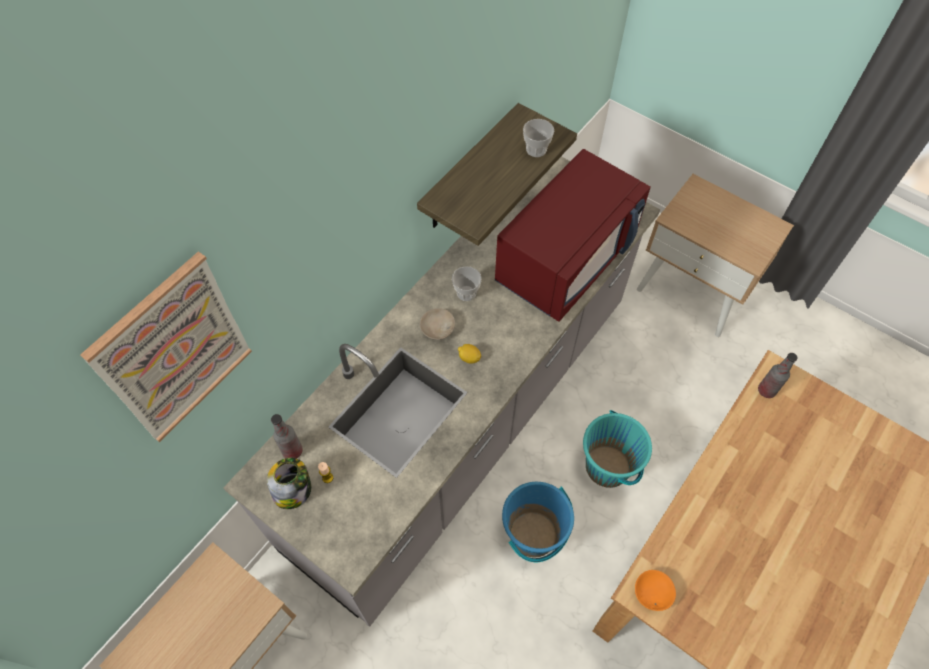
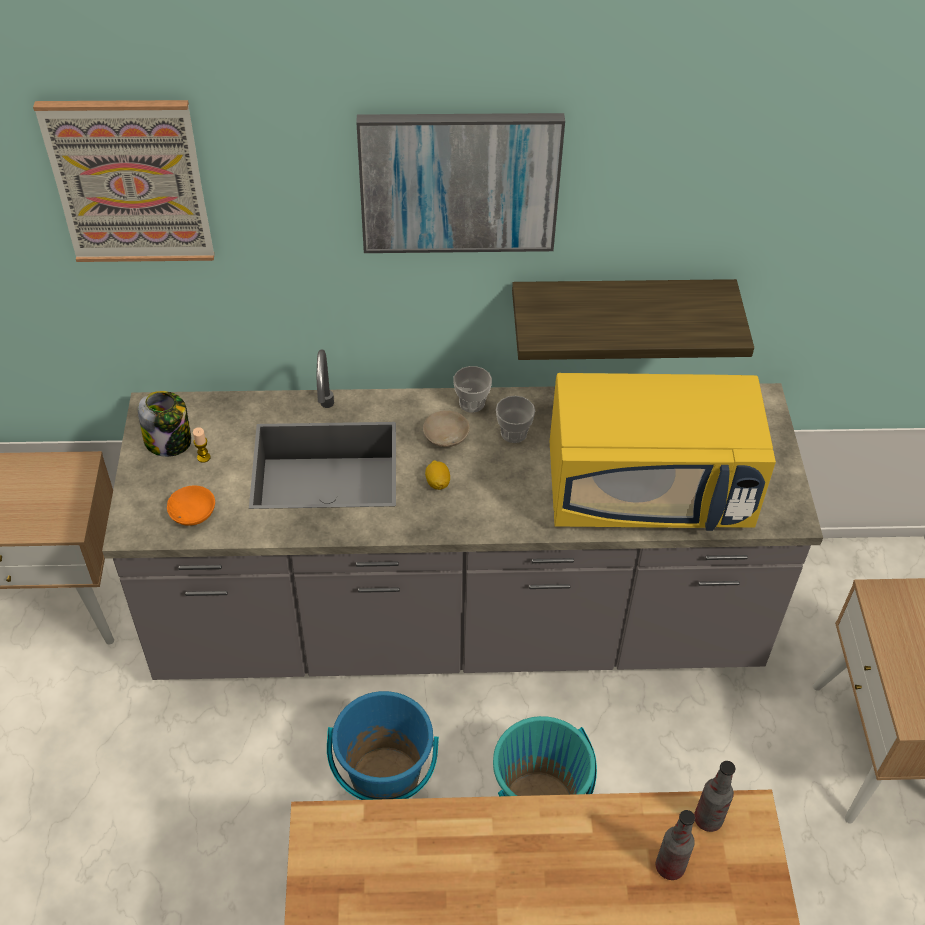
camera: 50 degrees right, 10 degrees down
bottle [271,414,303,459] -> bottle moved to [656,810,695,880]
red microwave [495,149,651,322] -> yellow microwave [550,373,776,531]
cup [523,119,554,157] -> cup moved to [453,366,492,413]
orange bowl [635,570,676,611] -> orange bowl moved to [167,486,215,526]
none -> picture [356,113,565,253]

